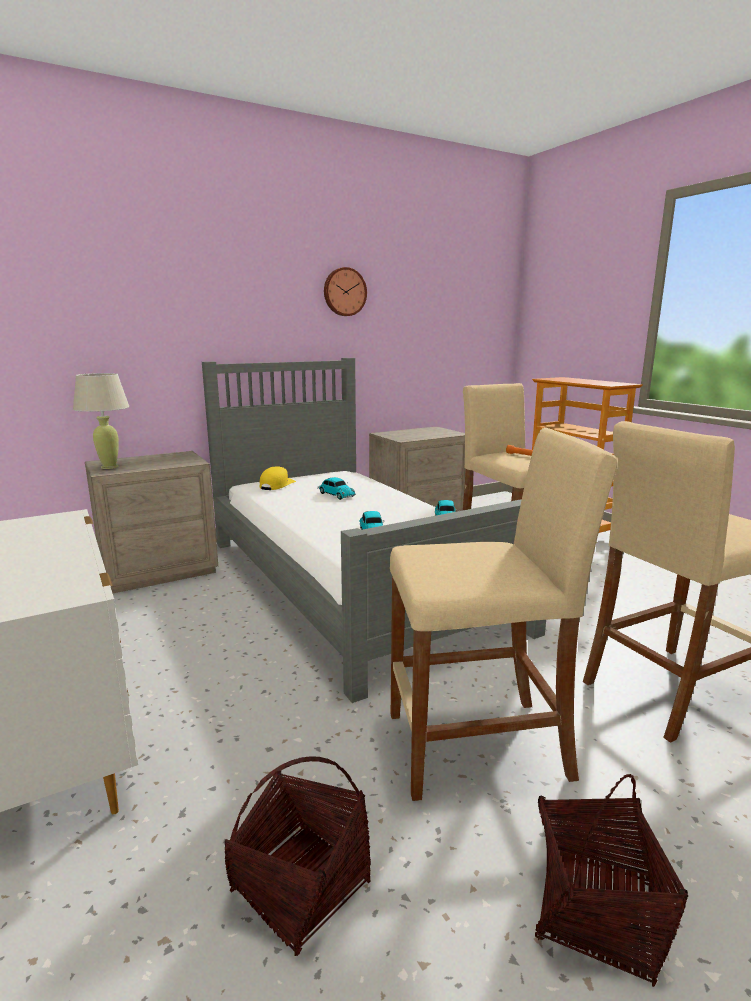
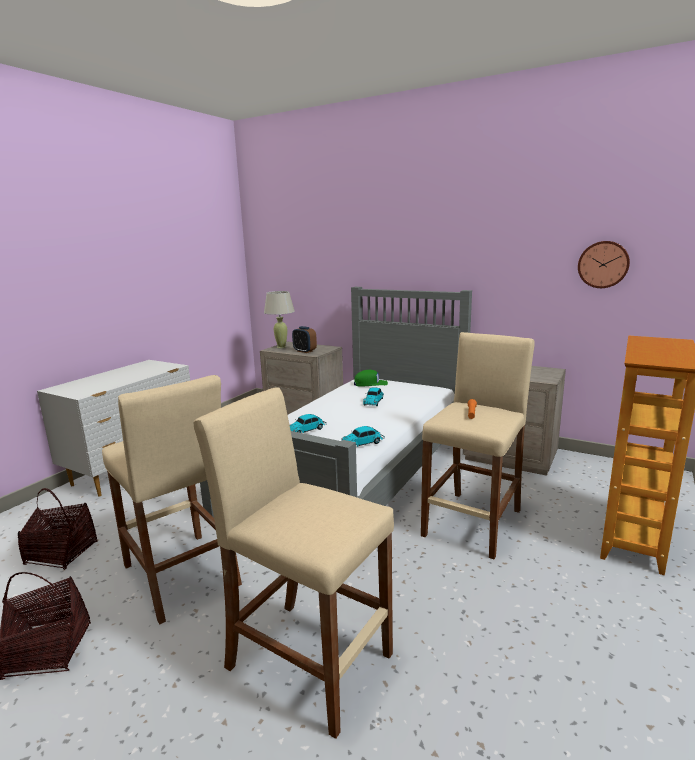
camera: 60 degrees right, 0 degrees up
yellow cap [260,467,296,490] -> green cap [354,370,388,387]
wall clock [324,267,367,316] -> wall clock moved to [578,241,630,288]
none -> alarm clock [292,326,317,353]

